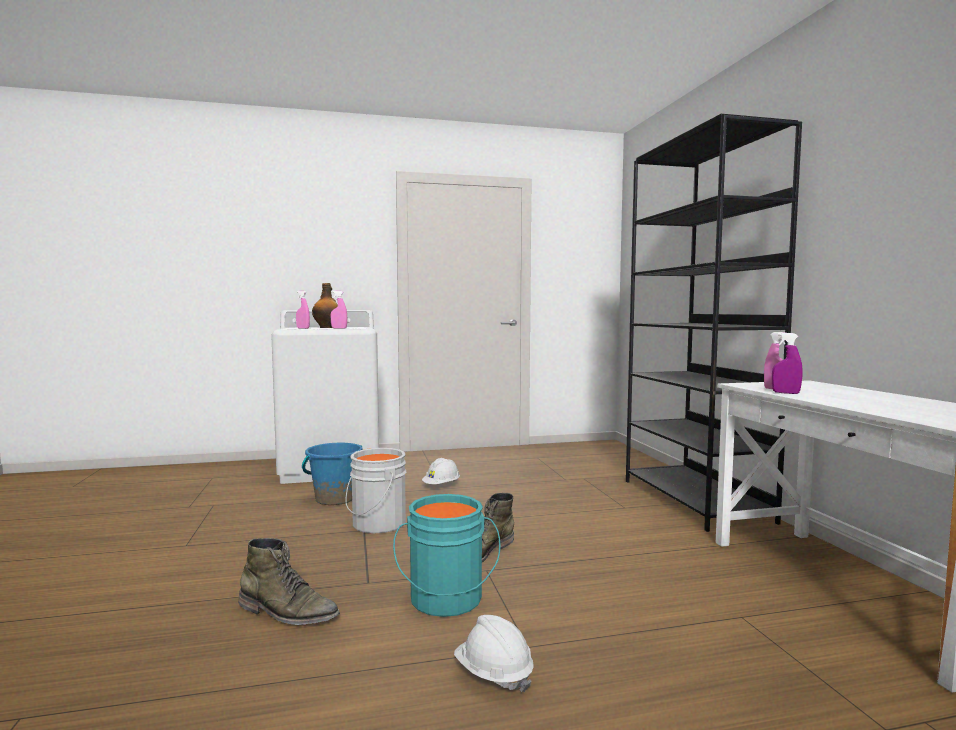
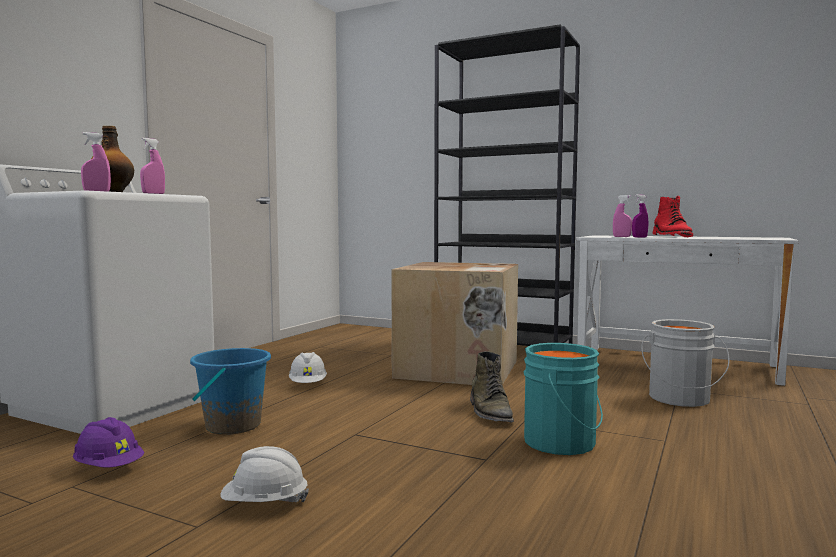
camera: 50 degrees left, 0 degrees up
green boot [238,538,340,625] -> none
grey bucket [345,448,407,533] -> grey bucket moved to [641,319,729,407]
white hard hat [454,615,534,692] -> white hard hat moved to [220,446,309,503]
none -> purple hard hat [73,417,144,468]
none -> cardboard box [391,262,518,385]
none -> red boot [653,196,693,237]

